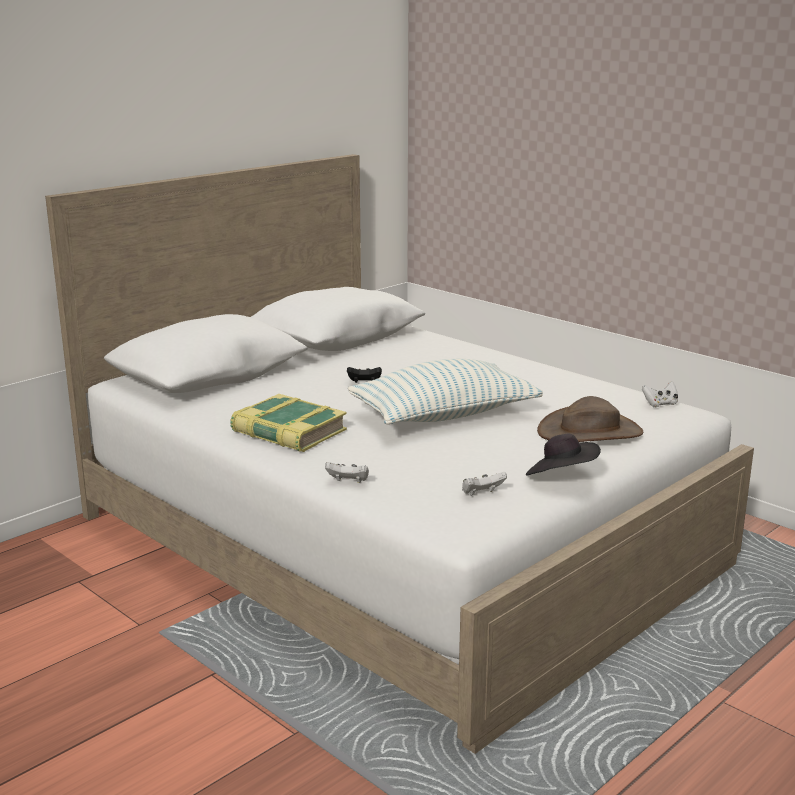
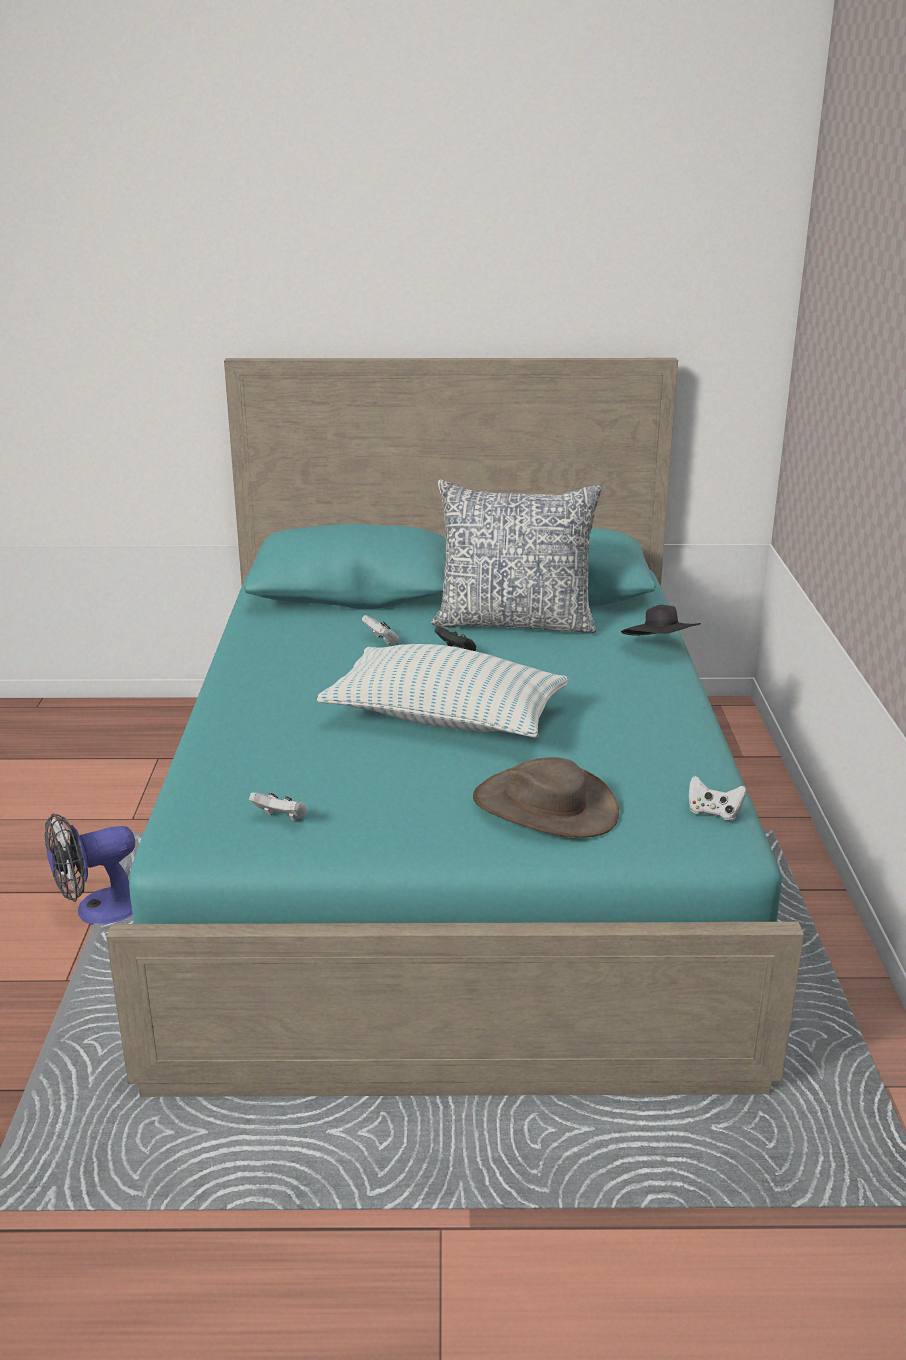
camera: 45 degrees right, 5 degrees up
white bed [45,154,754,754] -> turquoise bed [106,358,804,1097]
book [230,394,347,452] -> none
white game controller [325,462,369,483] -> white game controller moved to [362,615,399,645]
black hat [526,434,601,475] -> black hat moved to [621,605,701,636]
none -> fan [45,813,135,925]
none -> pillow [431,479,602,633]

